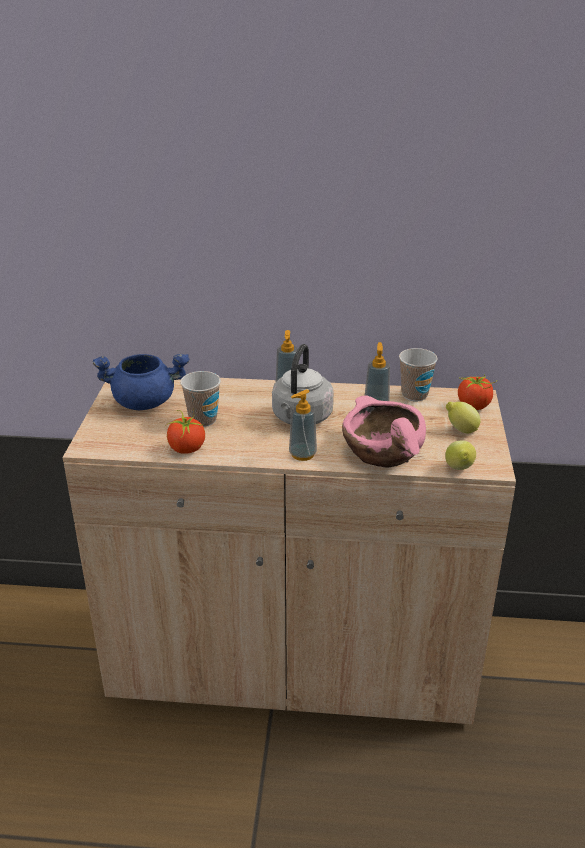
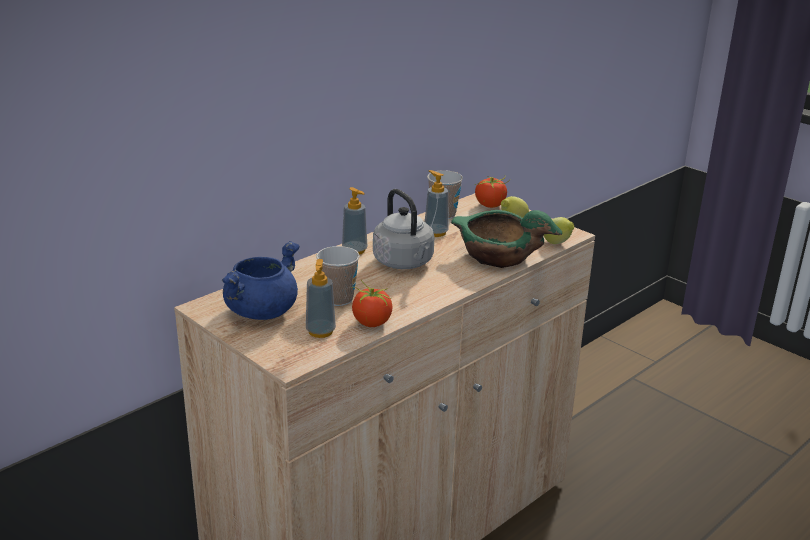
camera: 50 degrees left, 5 degrees down
soap dispenser [289,389,317,461] -> soap dispenser moved to [306,259,336,338]
pink bowl [342,395,426,468] -> green bowl [451,210,562,268]

